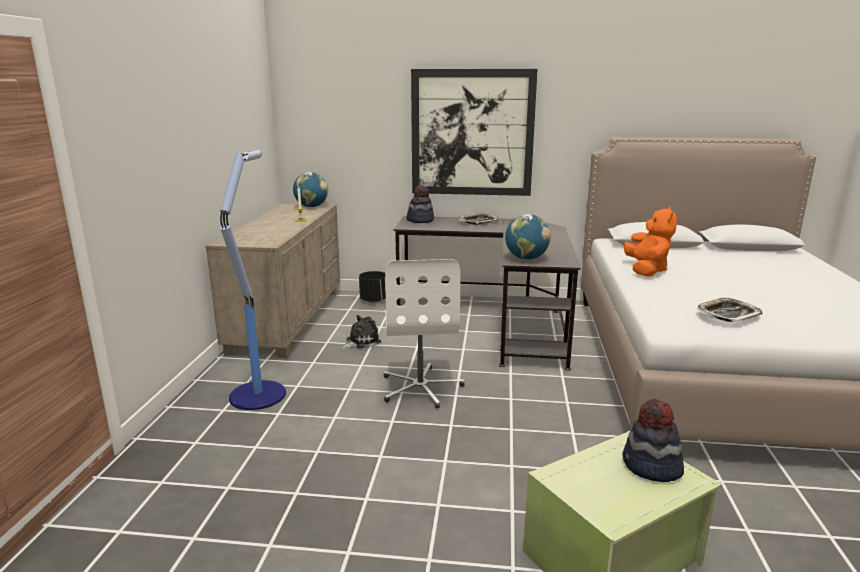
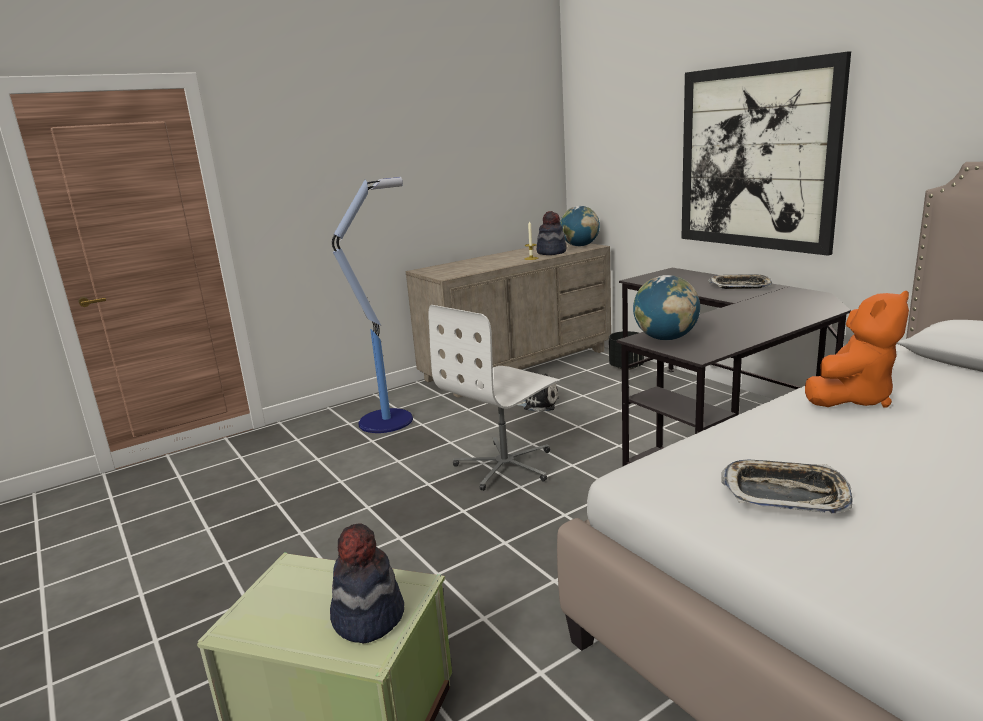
camera: 50 degrees right, 0 degrees up
hat [406,185,434,223] -> hat moved to [537,211,567,255]

